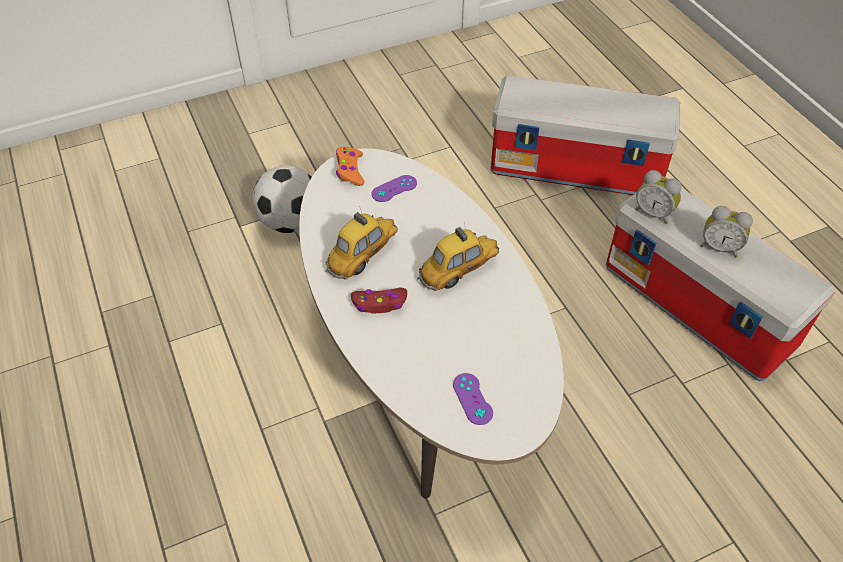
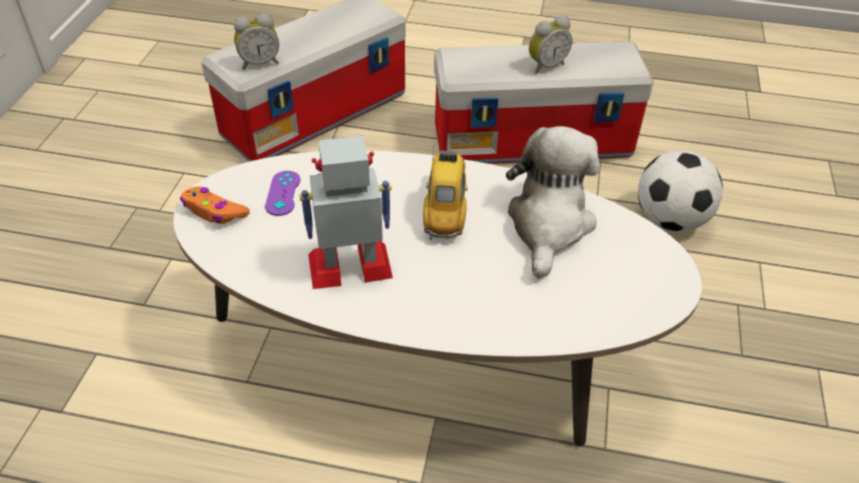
camera: 55 degrees left, 5 degrees down
football [253,165,312,233] -> football moved to [638,150,723,231]
toy car [325,208,398,280] -> toy robot [299,136,393,289]
red game controller [351,288,407,313] -> none
purple game controller [453,373,493,425] -> none
alarm clock [635,170,681,224] -> alarm clock moved to [234,13,279,70]
none -> plush toy [506,126,600,278]

